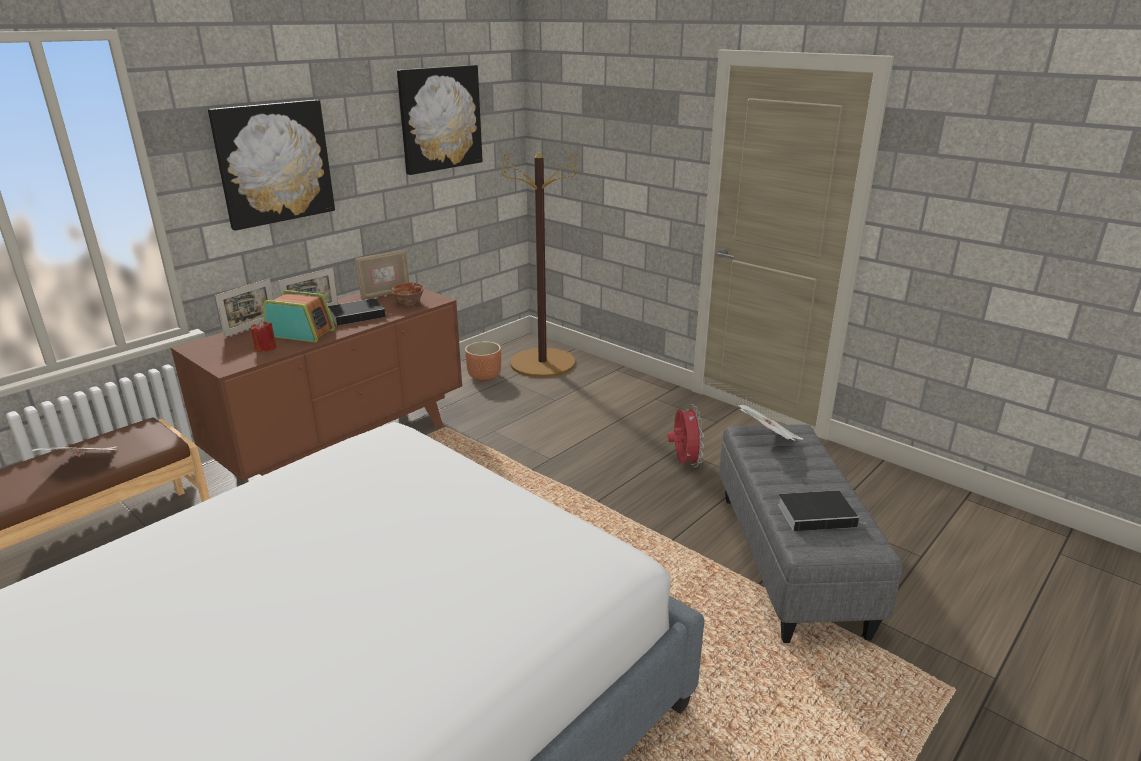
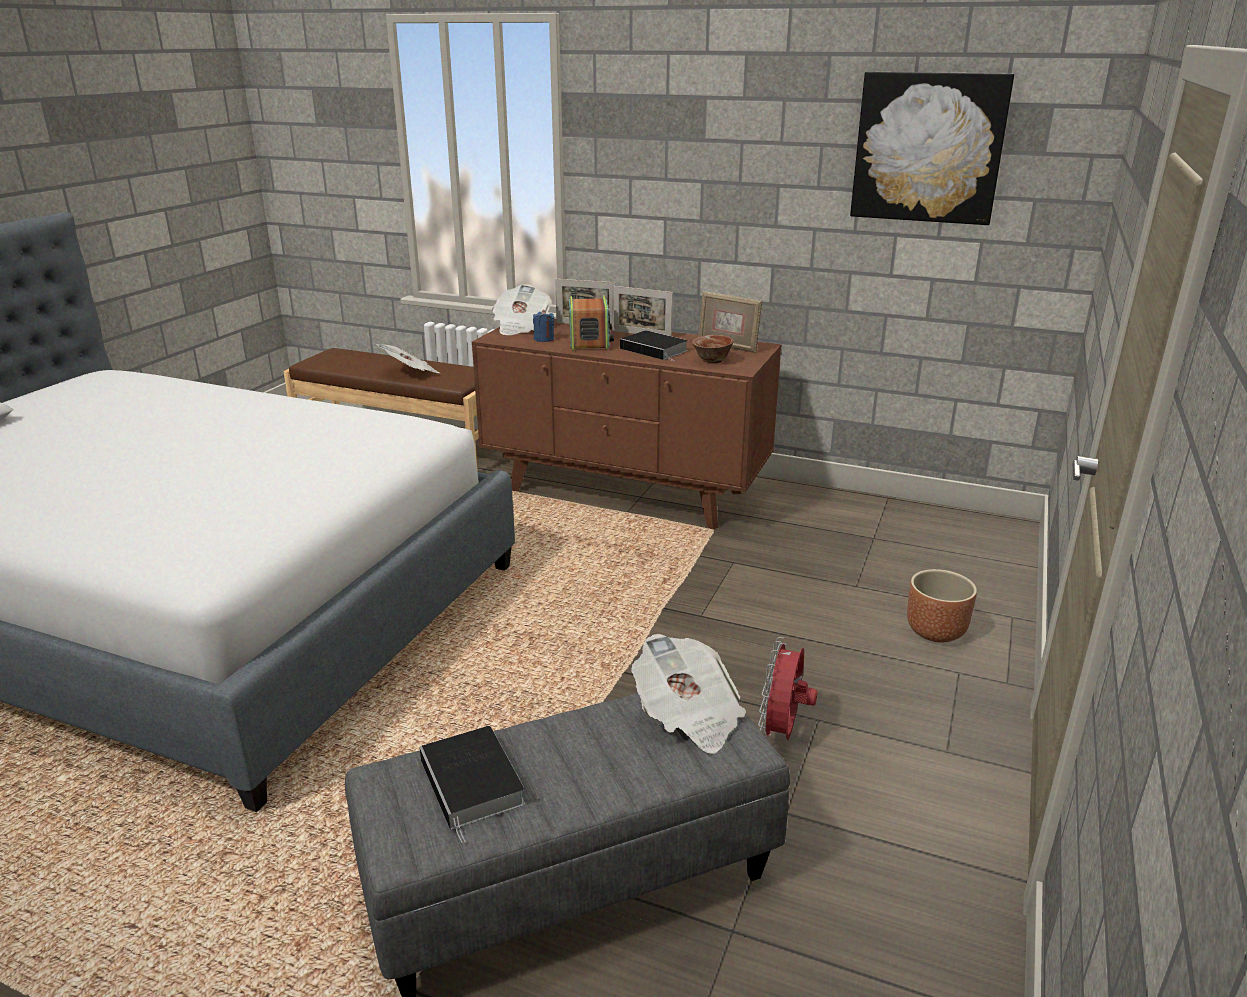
camera: 70 degrees right, 0 degrees up
picture [208,100,335,231] -> none
red candle [251,320,276,352] -> blue candle [533,310,554,342]
brown planter [465,341,501,381] -> brown planter moved to [907,569,977,642]
brown clothes rack [502,152,577,378] -> none
red fan [668,404,704,467] -> red fan turned 135 degrees clockwise [758,637,818,740]
none -> newspaper [492,284,552,335]

